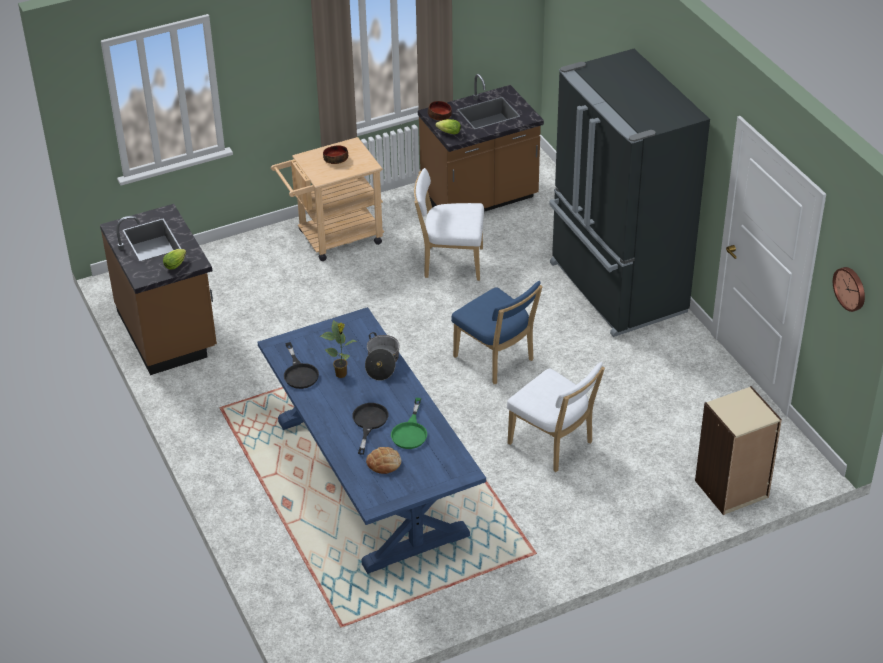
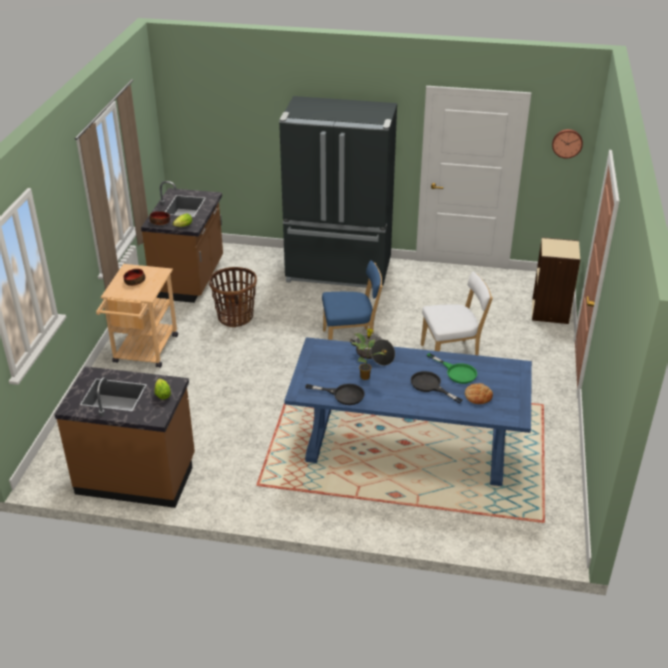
camera: 55 degrees left, 5 degrees down
white chair [414,168,484,281] -> basket [209,267,257,327]

